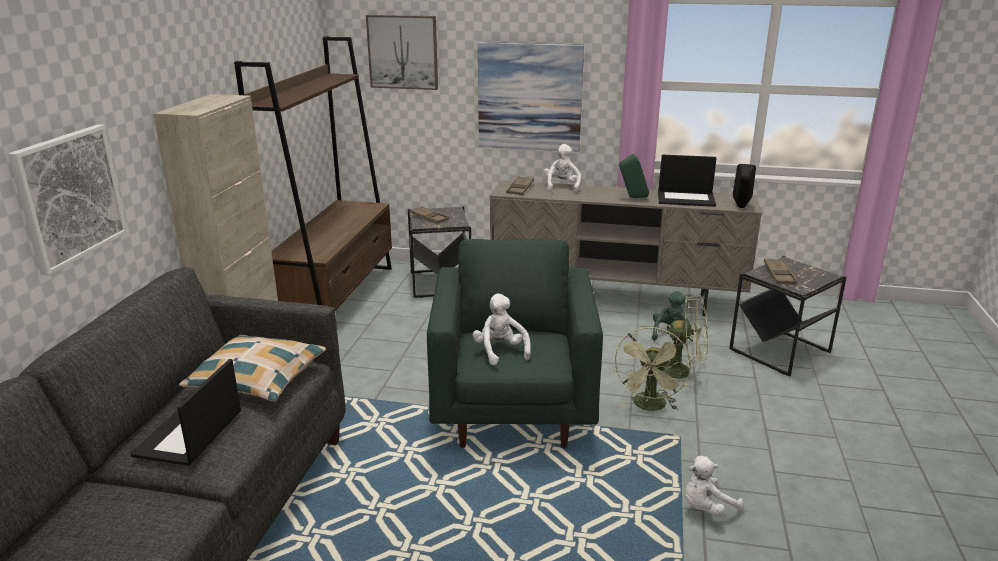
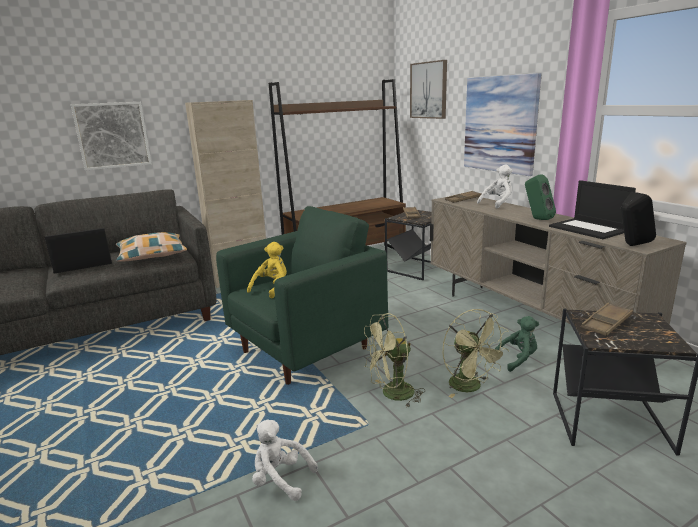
camera: 50 degrees right, 5 degrees down
white plush toy [473,293,531,365] -> yellow plush toy [247,242,287,299]

